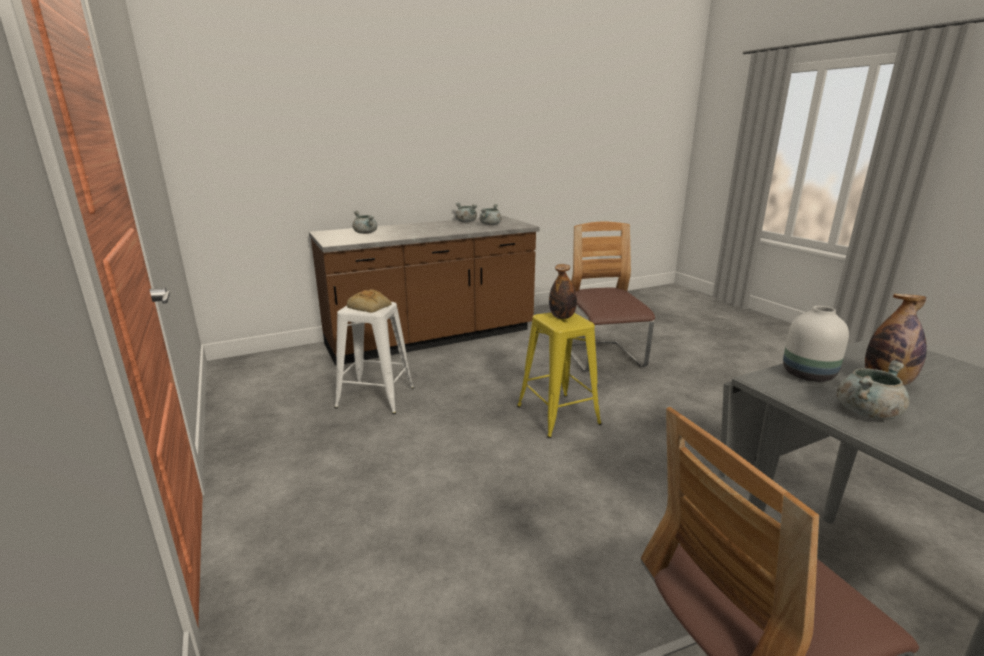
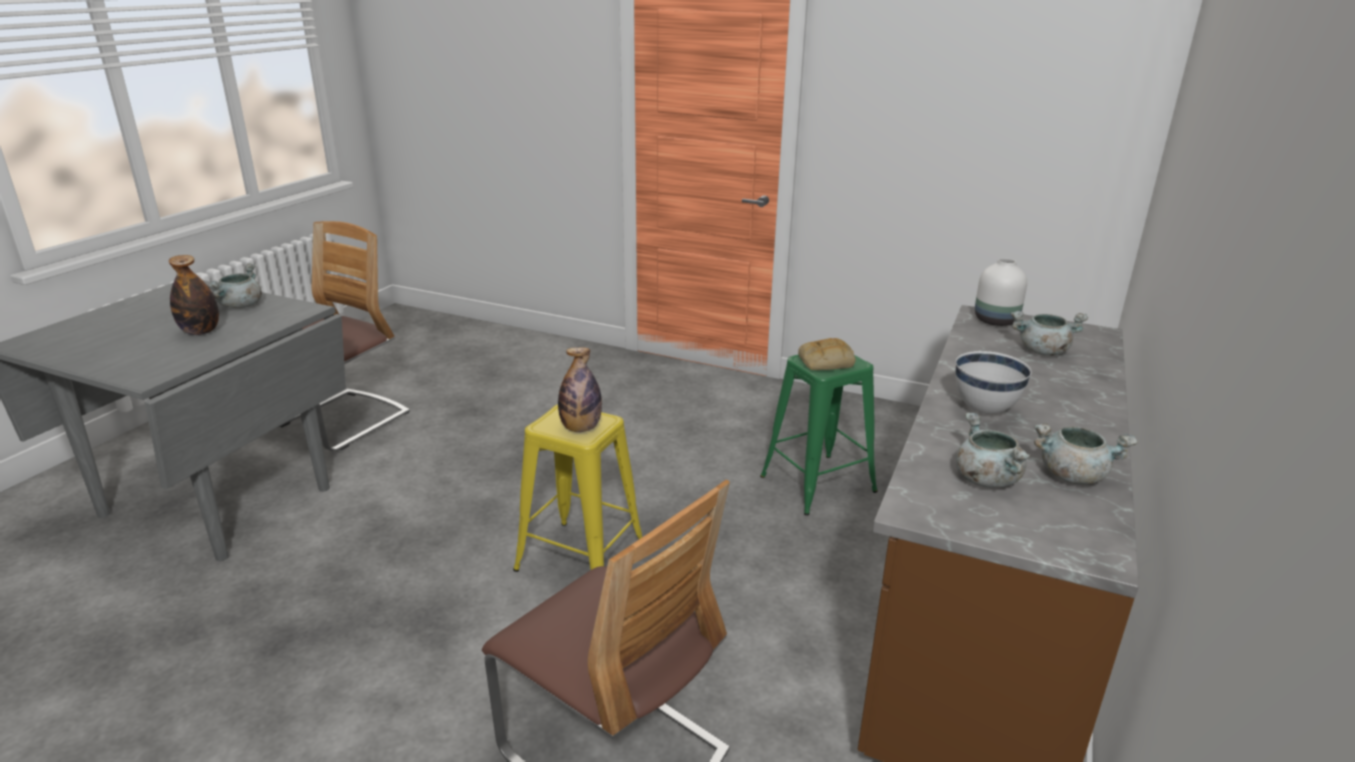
camera: 140 degrees right, 5 degrees up
white stool [334,302,414,414] -> green stool [760,354,878,515]
white vase [783,306,849,382] -> white vase moved to [975,258,1027,326]
none -> white bowl [955,351,1032,414]

